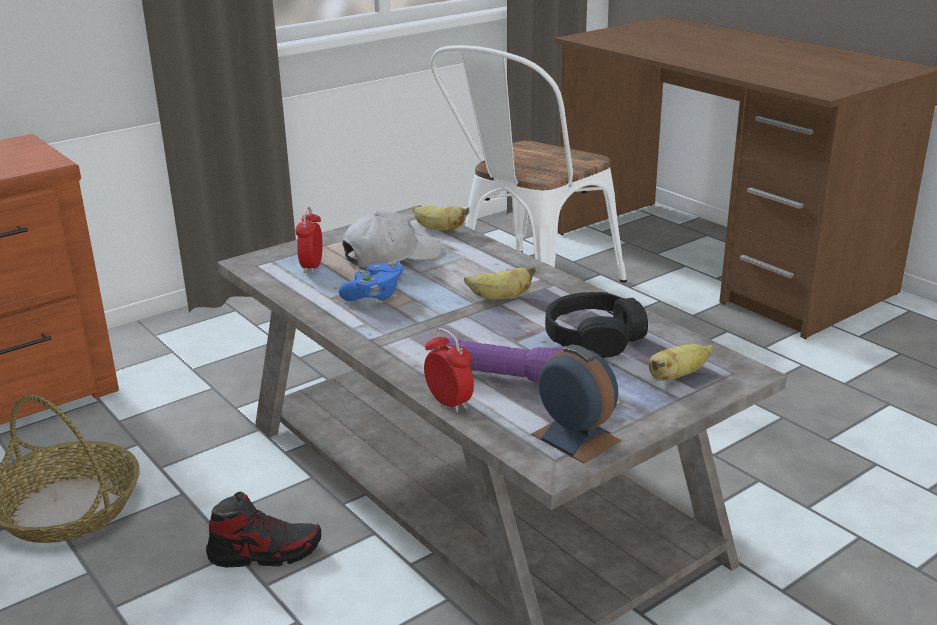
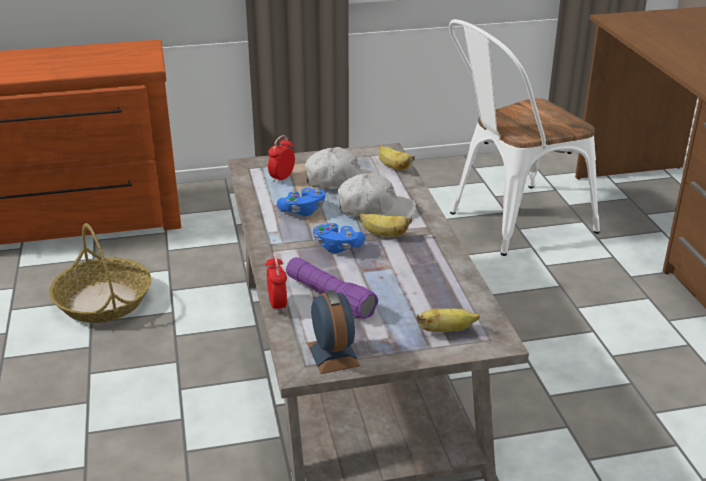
camera: 25 degrees right, 5 degrees up
shoe [206,492,321,567] -> none
black headphones [545,292,648,358] -> none
none -> blue game controller [313,223,365,253]
none -> white cap [338,173,416,218]

